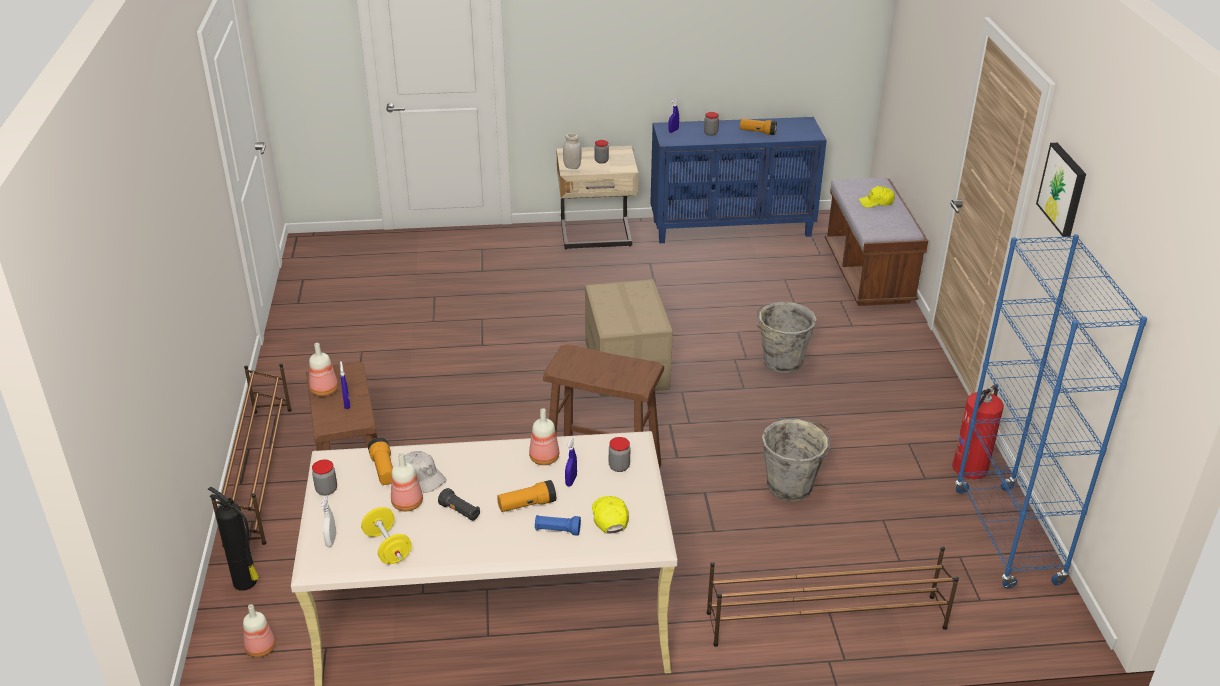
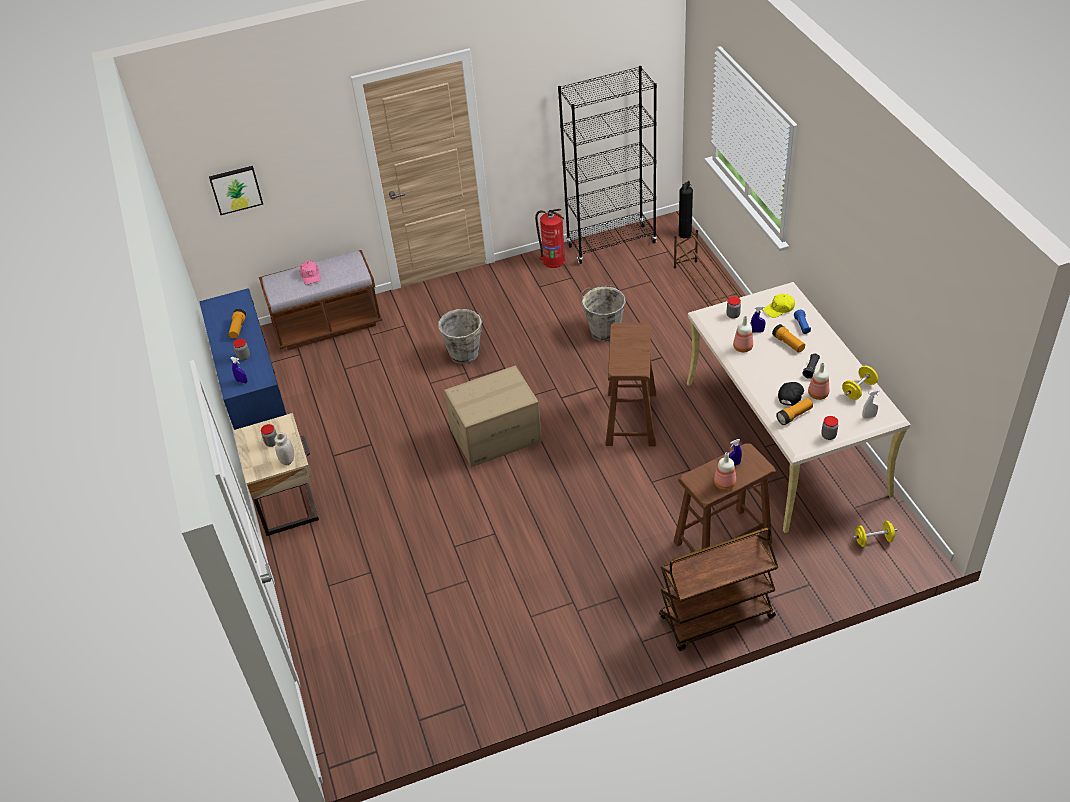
camera: 100 degrees left, 10 degrees up
fire extinguisher [208,487,259,591] -> fire extinguisher moved to [679,180,693,239]
brown shoe rack [211,364,292,547] -> brown cart [659,528,778,651]
bottle [243,604,275,657] -> yellow dumbbell [853,521,897,547]
white cap [405,451,447,493] -> black cap [778,382,804,406]
yellow cap [859,186,895,208] -> pink cap [300,261,321,285]
blue bookcase [955,234,1147,588] -> black bookcase [558,66,657,264]
picture [1036,143,1086,237] -> picture moved to [209,166,263,215]

